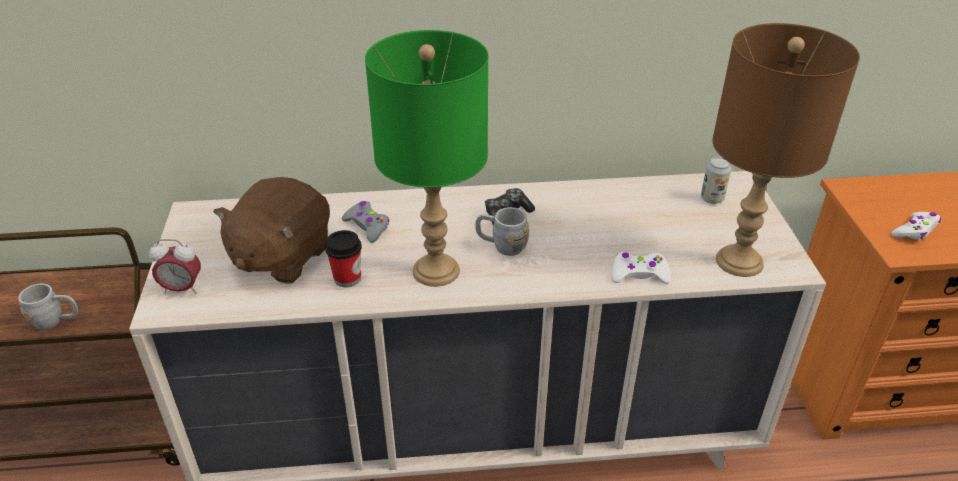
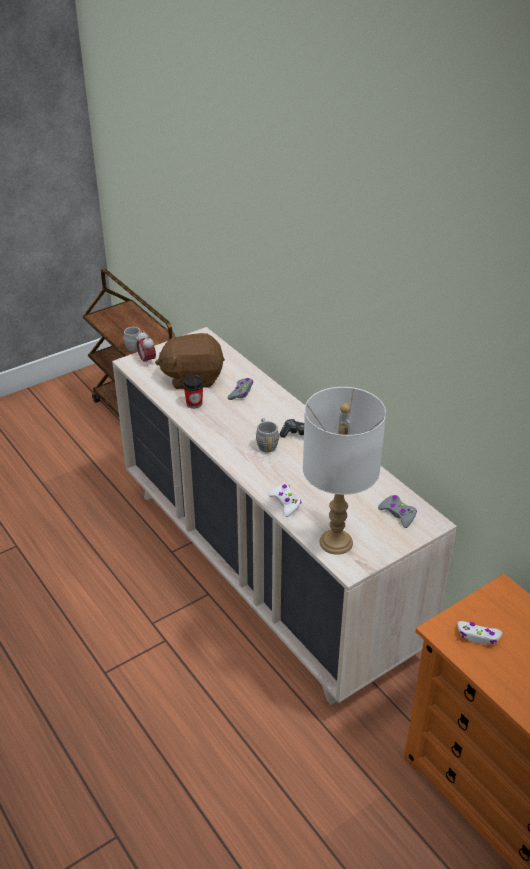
camera: 60 degrees right, 0 degrees up
green table lamp [365,30,489,287] -> none
can [701,157,731,204] -> grey game controller [378,495,417,528]
brown table lamp [712,23,860,277] -> white table lamp [303,387,386,555]

